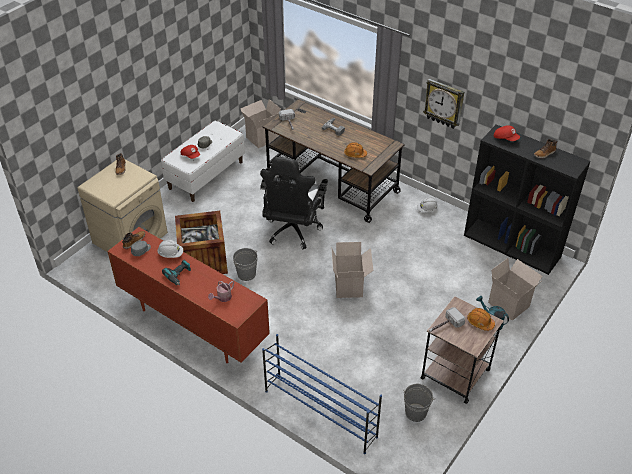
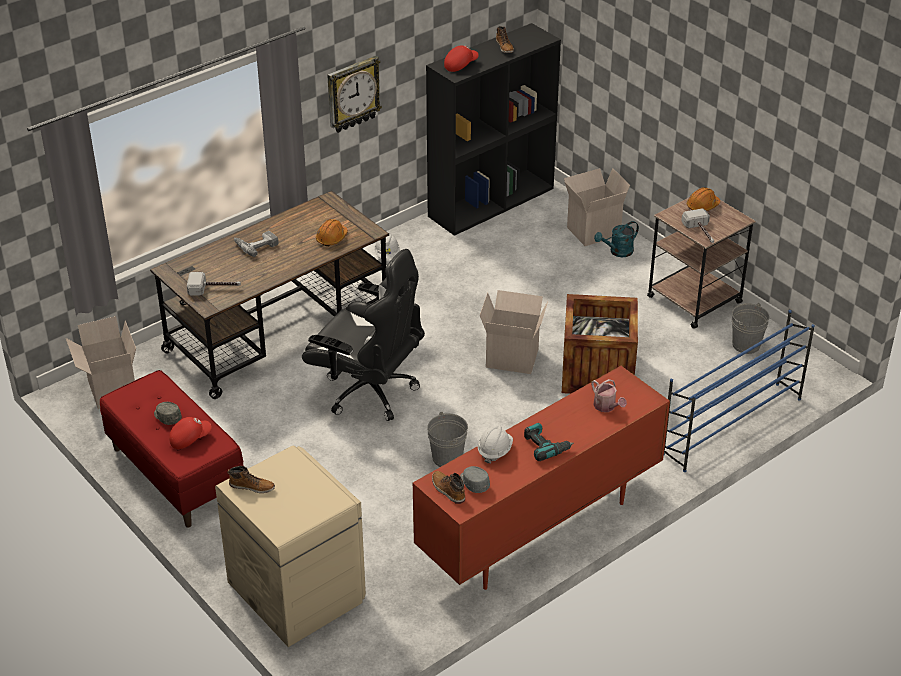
camera: 75 degrees left, 5 degrees down
white bench [161,121,245,202] -> red bench [100,370,244,528]
crate [175,211,228,274] -> crate moved to [562,294,638,394]

